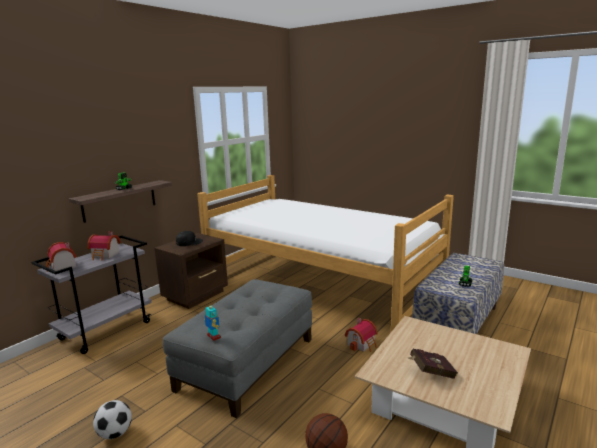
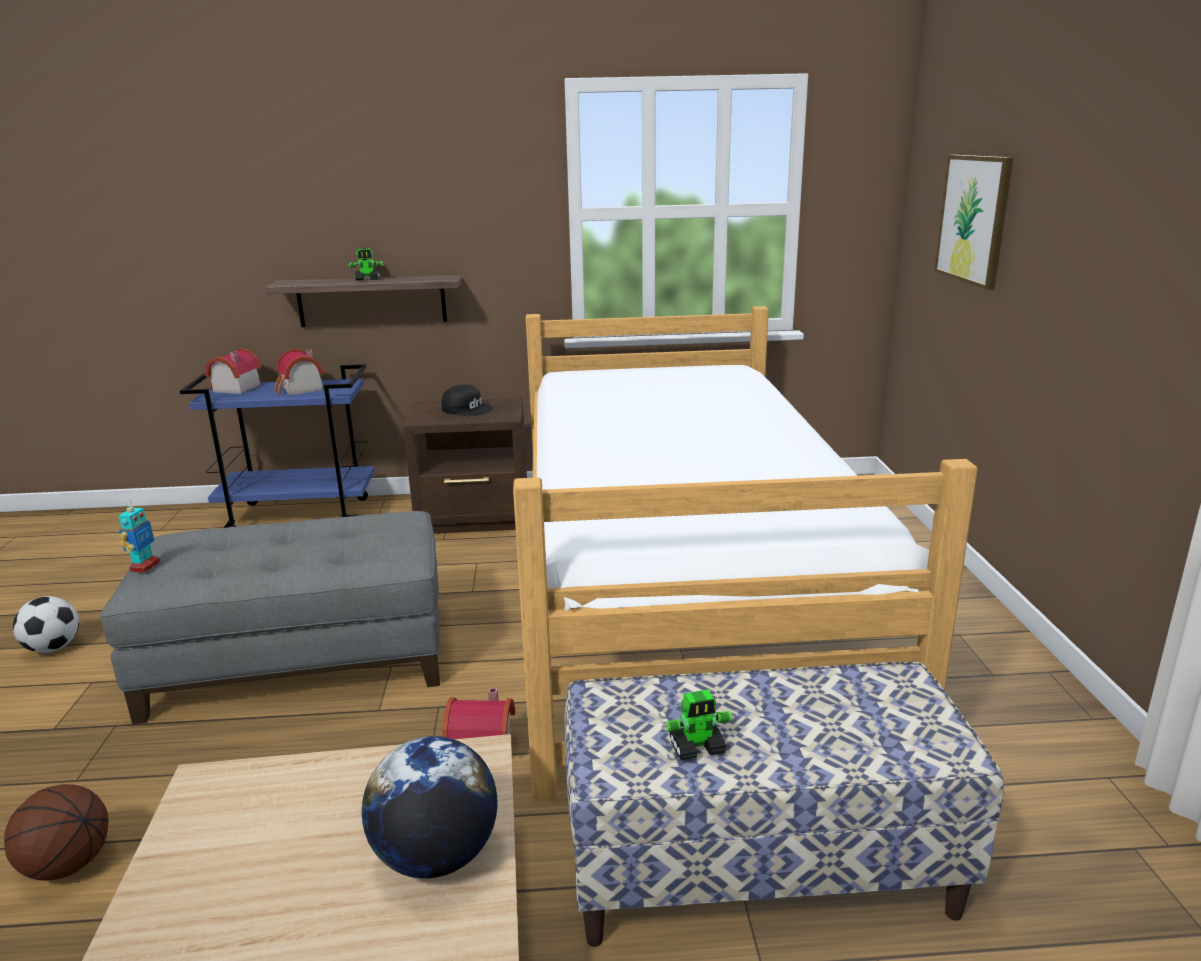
camera: 50 degrees right, 5 degrees up
grey cart [31,235,152,354] -> blue cart [180,364,375,528]
red book [409,349,458,379] -> none
none -> globe [362,736,497,879]
none -> picture [934,155,1014,290]

